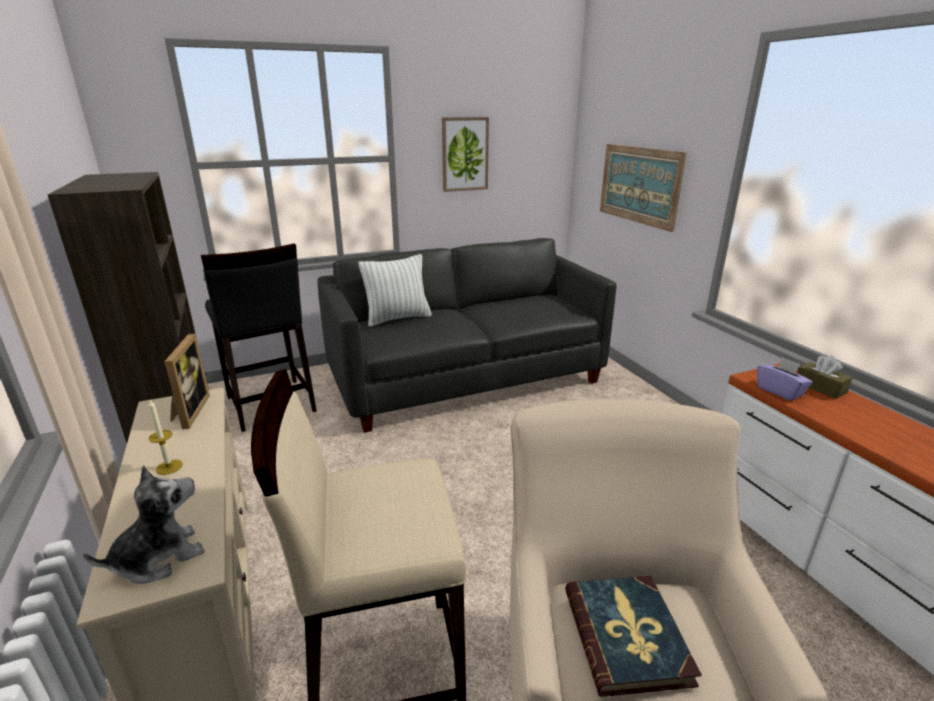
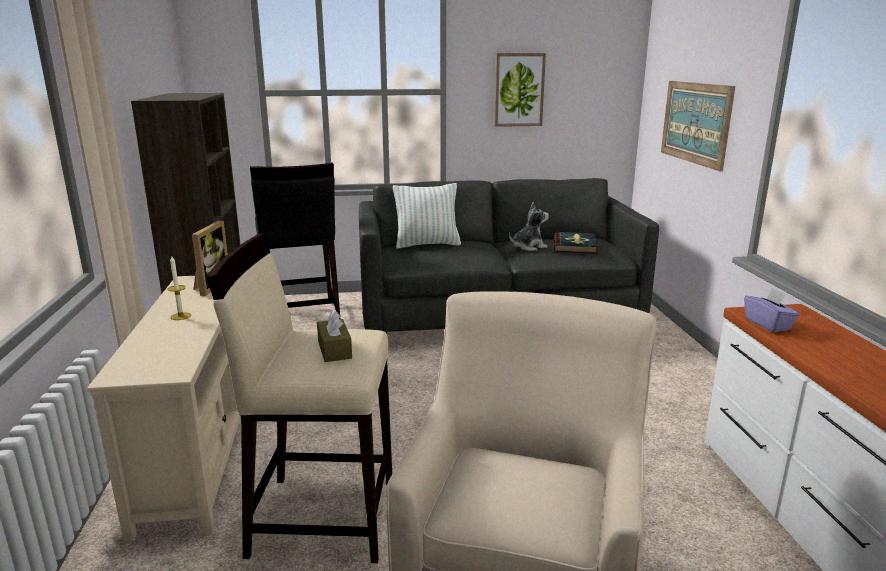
camera: 15 degrees right, 5 degrees down
plush toy [83,465,205,584] -> plush toy moved to [509,202,549,251]
book [565,576,702,697] -> book moved to [554,232,598,254]
brown tissue box [797,355,853,399] -> brown tissue box moved to [317,309,352,362]

